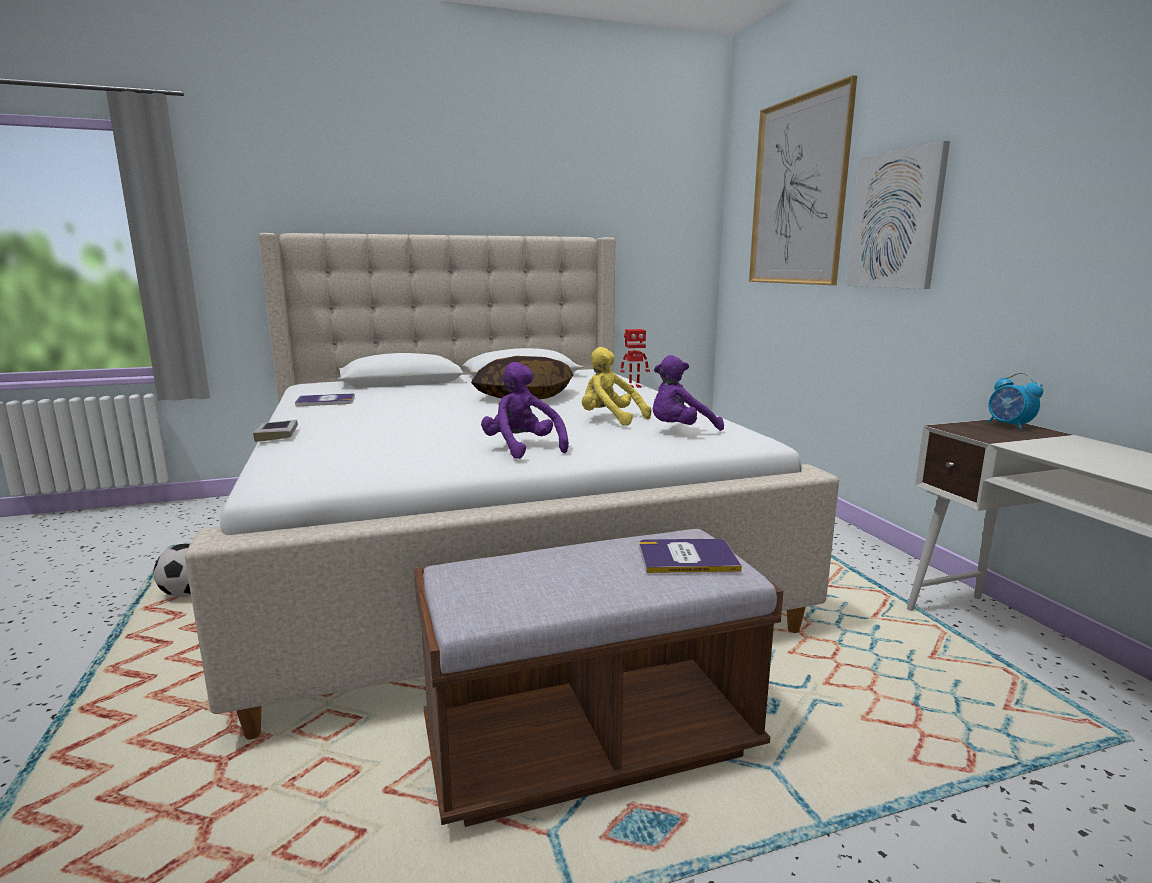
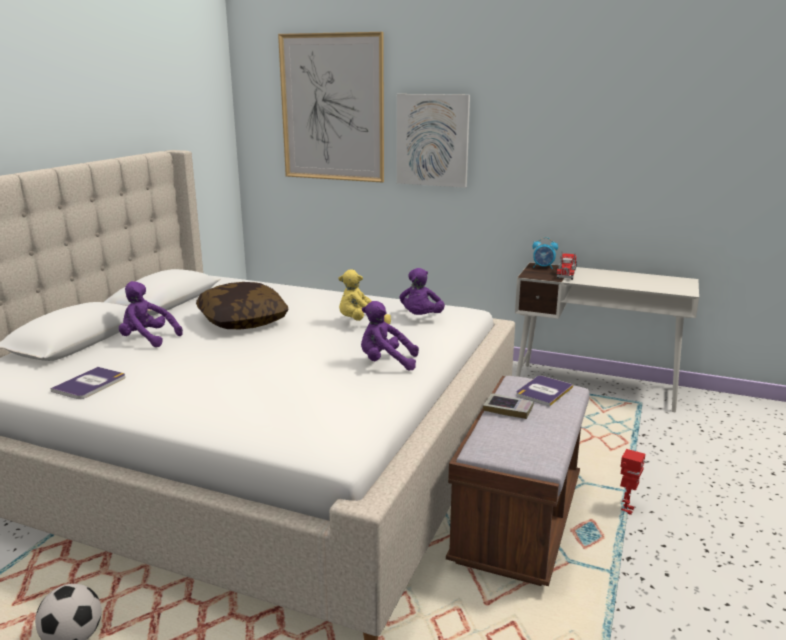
camera: 50 degrees left, 5 degrees up
book [253,420,298,442] -> book moved to [483,393,534,419]
toy robot [620,329,650,388] -> toy robot moved to [620,449,645,515]
none -> purple plush toy [119,281,183,347]
none -> toy truck [557,252,577,280]

